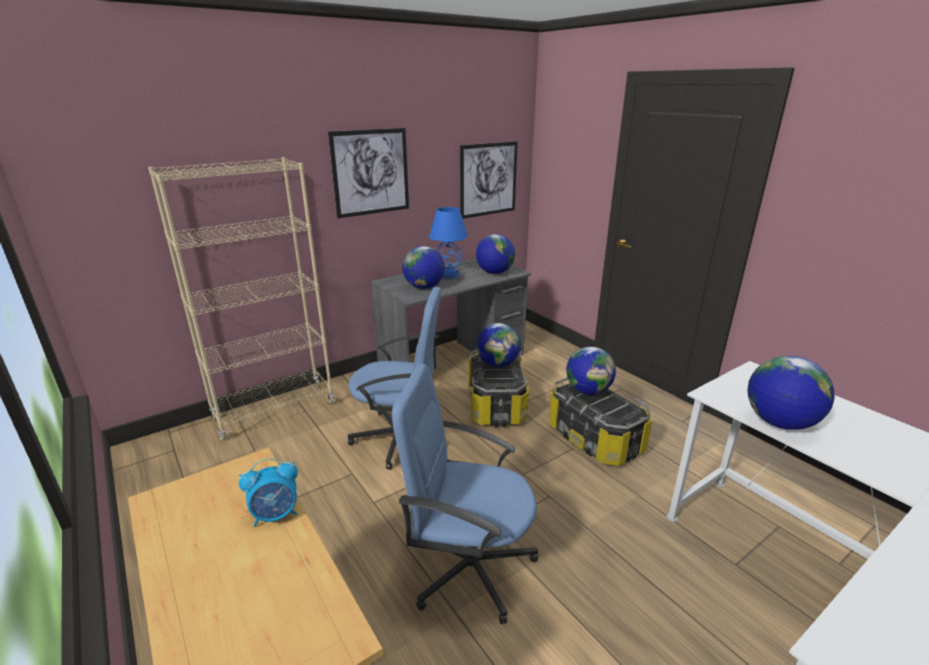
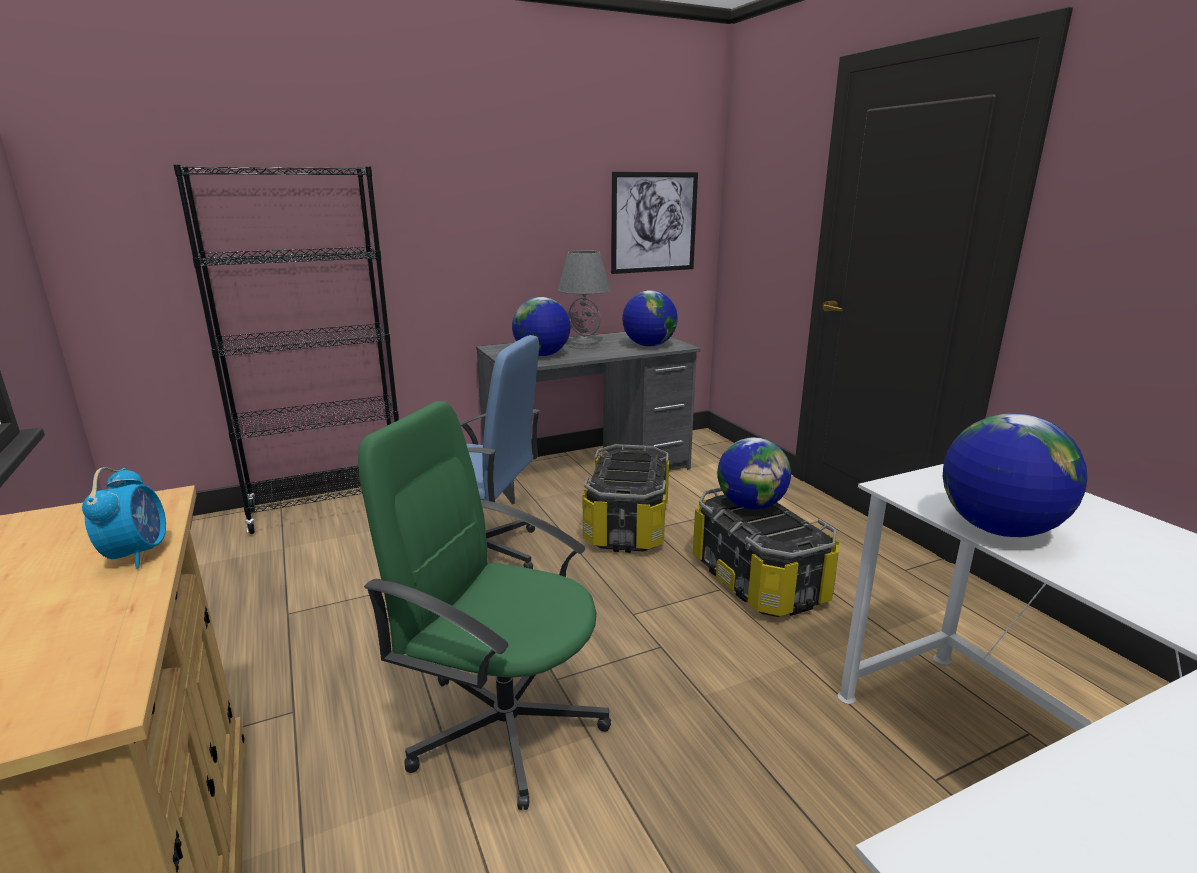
camera: 10 degrees right, 5 degrees down
beige bookcase [148,157,335,440] -> black bookcase [173,165,399,534]
alarm clock [239,458,298,527] -> alarm clock turned 90 degrees counterclockwise [82,467,166,569]
picture [328,128,409,218] -> none
blue office chair [392,363,538,624] -> green office chair [358,401,611,810]
blue table lamp [429,207,468,279] -> grey table lamp [558,250,611,349]
globe [477,323,521,367] -> none

